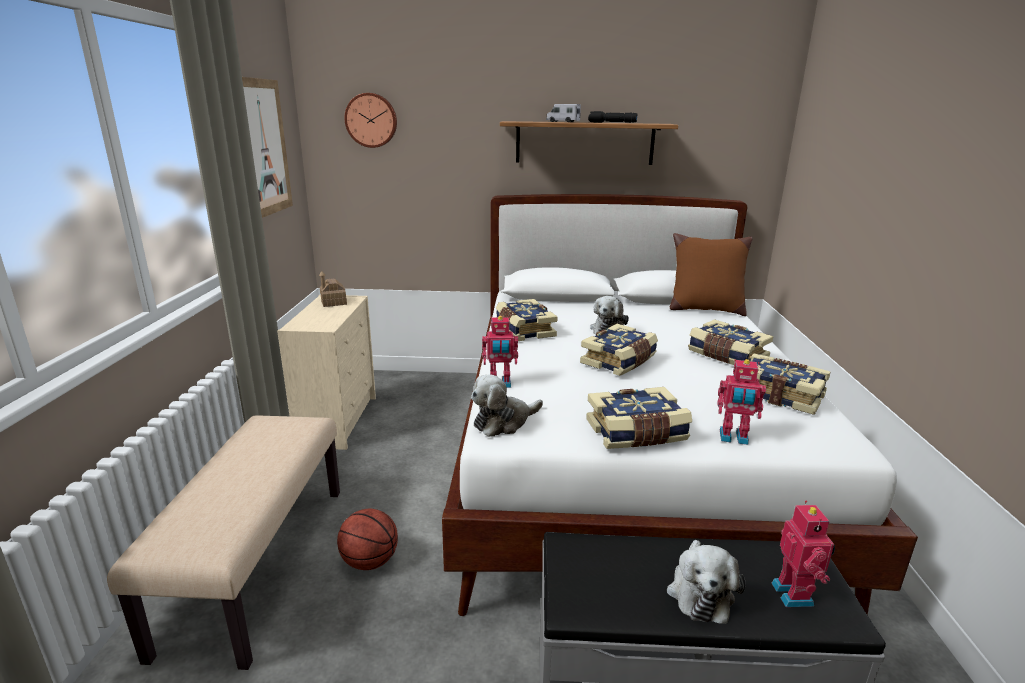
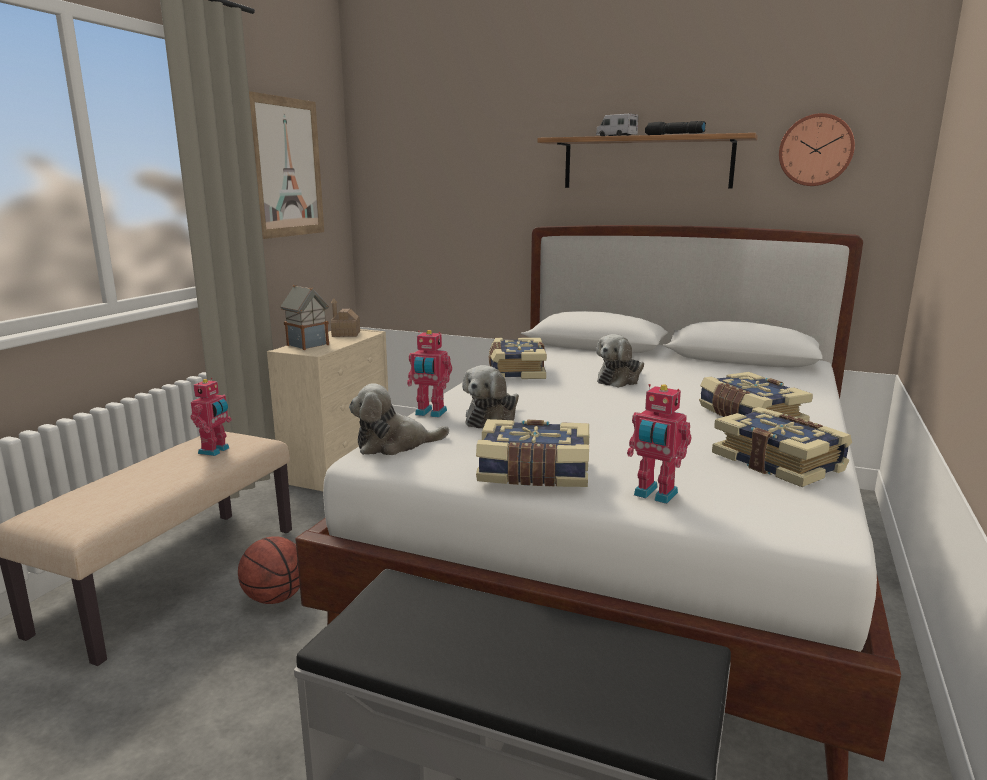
camera: 20 degrees right, 5 degrees down
wall clock [344,93,397,148] -> wall clock moved to [779,113,855,186]
book [580,324,658,376] -> none
plush toy [667,540,745,624] -> plush toy moved to [462,365,519,428]
brown pillow [670,233,753,316] -> none
toy robot [772,501,835,607] -> toy robot moved to [191,378,232,456]
none -> toy house [280,285,329,350]

